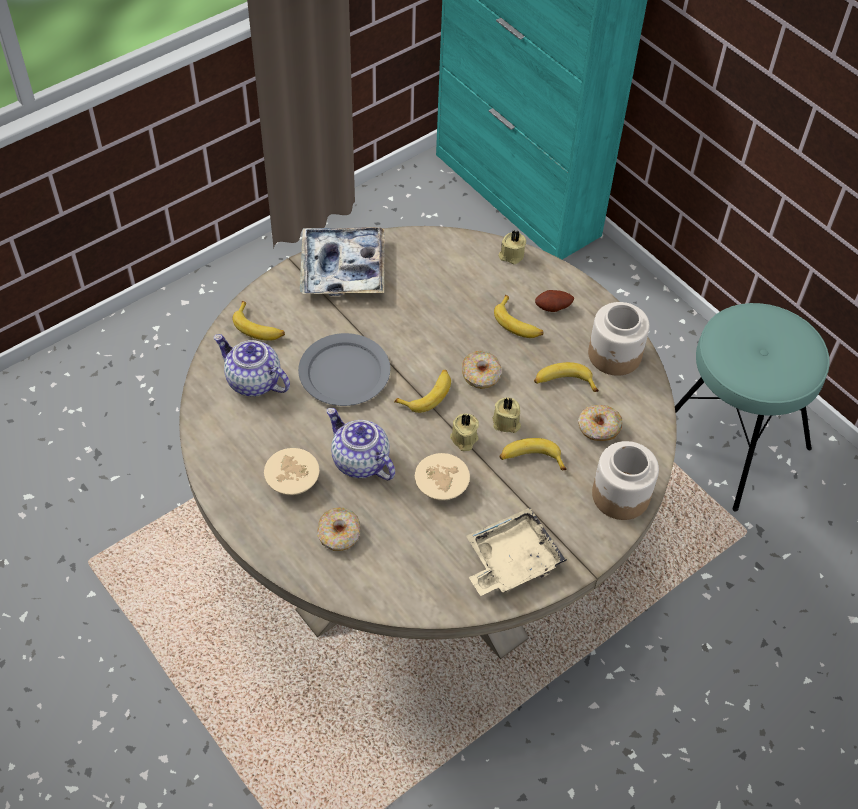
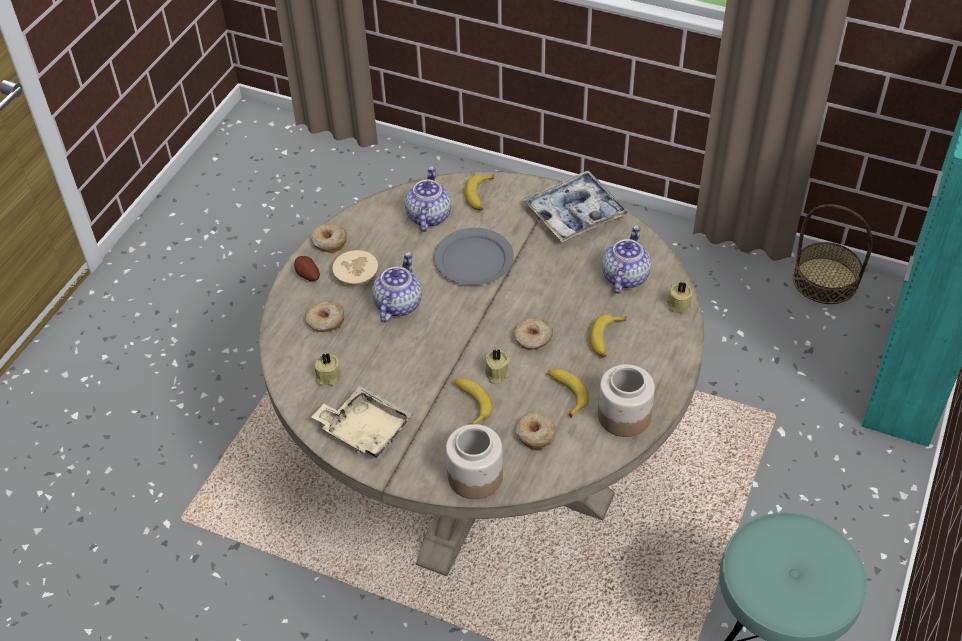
camera: 65 degrees right, 5 degrees down
banana [394,370,451,413] -> none
beige bowl [415,453,470,501] -> none
beige candle [450,414,479,451] -> beige candle moved to [315,353,340,386]
potato [535,290,574,312] -> potato moved to [294,256,320,281]
none -> donut [311,224,347,253]
none -> teapot [602,225,651,294]
none -> basket [793,204,873,304]

